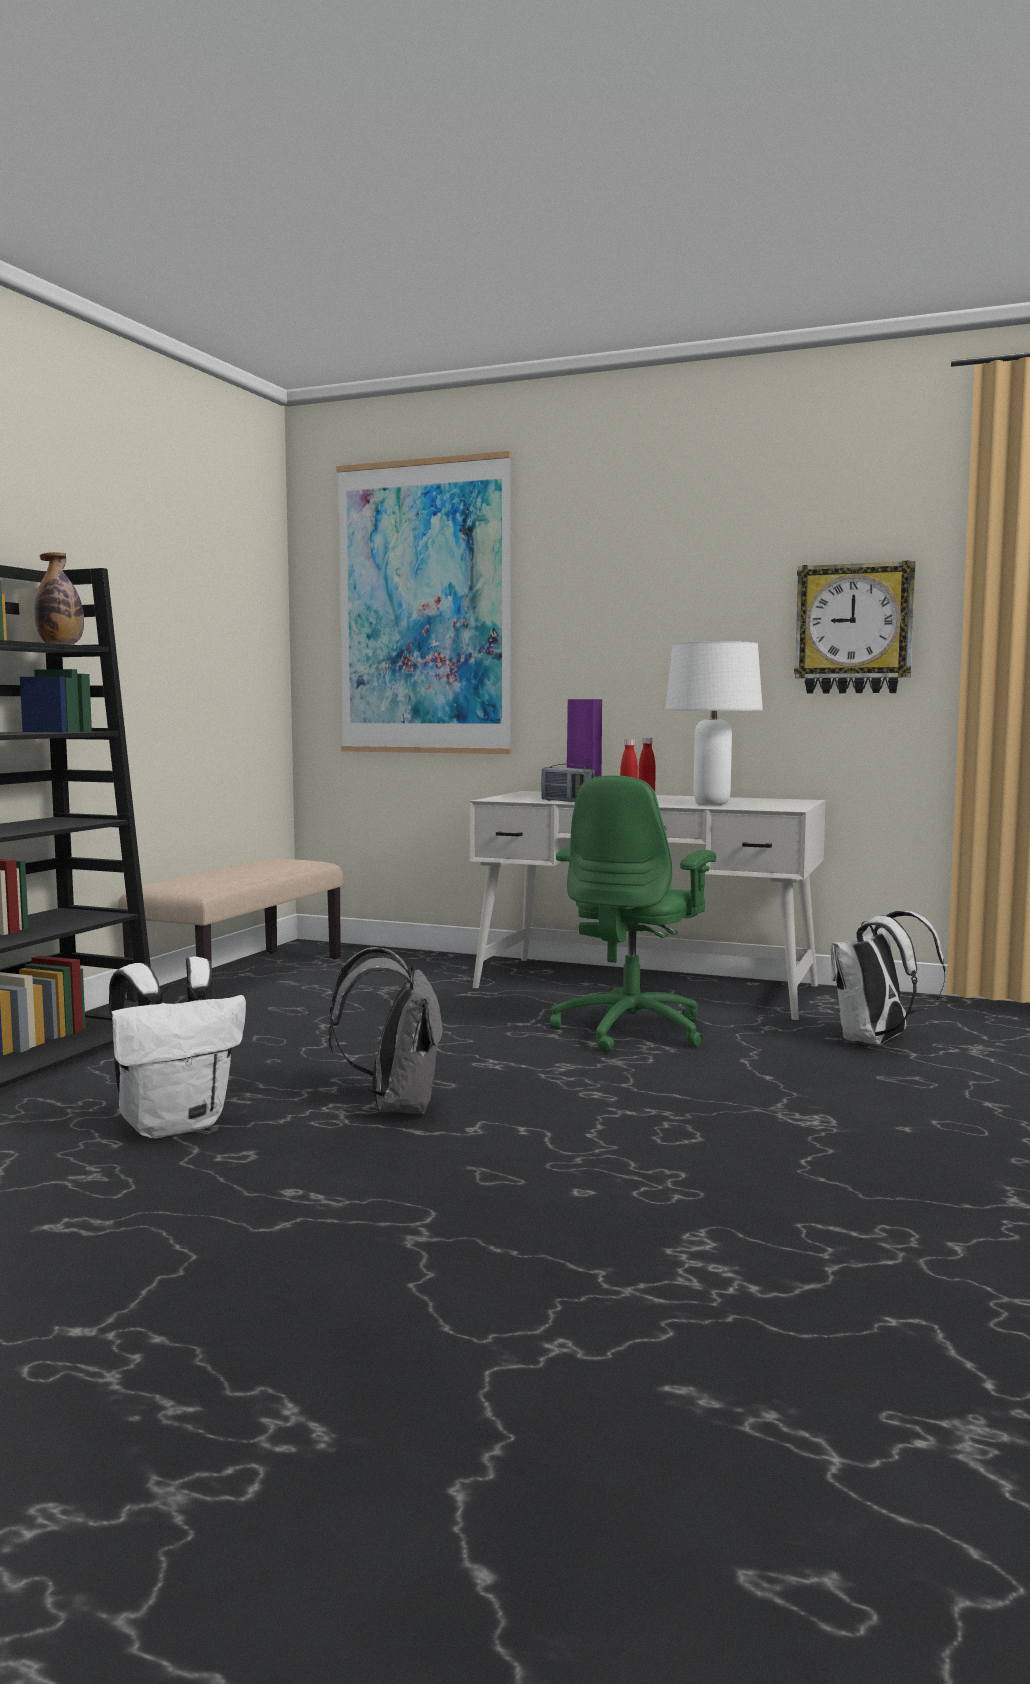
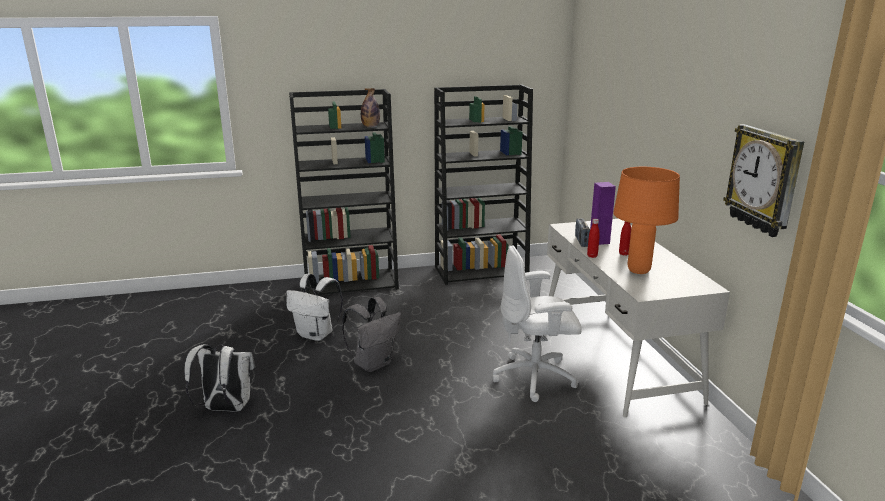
camera: 55 degrees right, 15 degrees up
beige bench [118,858,343,1002] -> black bookcase [434,85,533,285]
picture [336,451,512,754] -> none
green office chair [550,775,716,1052] -> white office chair [493,246,582,402]
white table lamp [665,641,763,805] -> orange table lamp [613,167,680,274]
white backpack [830,911,945,1045] -> white backpack moved to [184,344,255,412]

